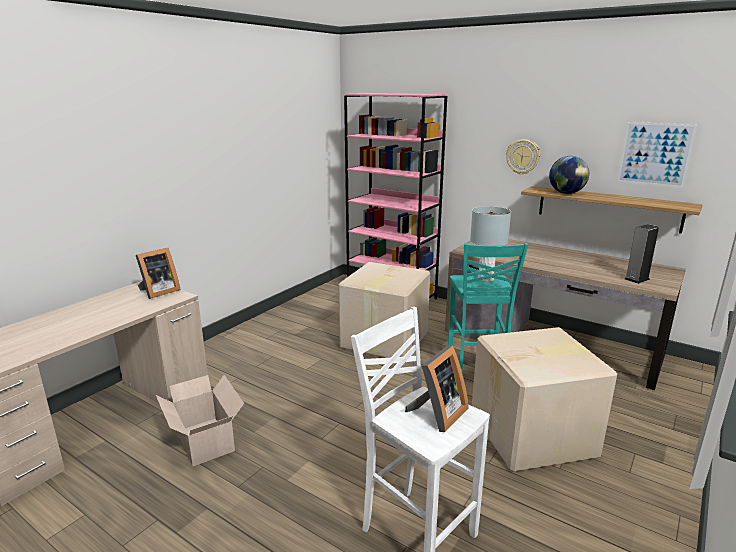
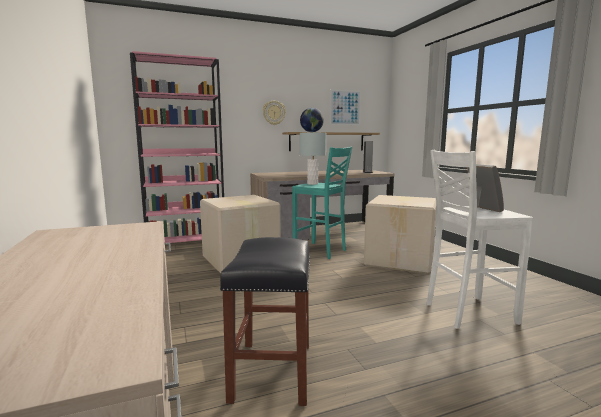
camera: 55 degrees left, 10 degrees down
picture frame [136,248,181,299] -> none
cardboard box [156,375,244,466] -> black stool [220,237,310,406]

